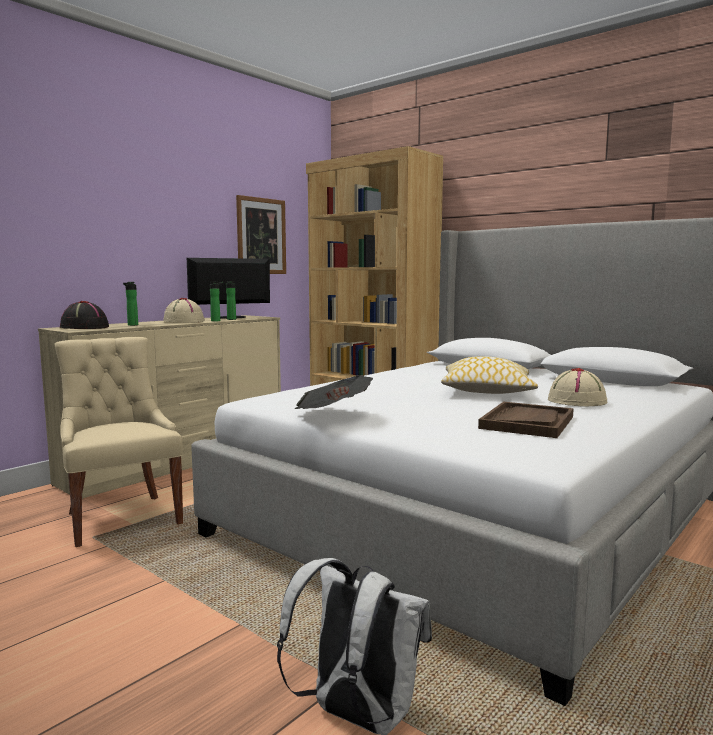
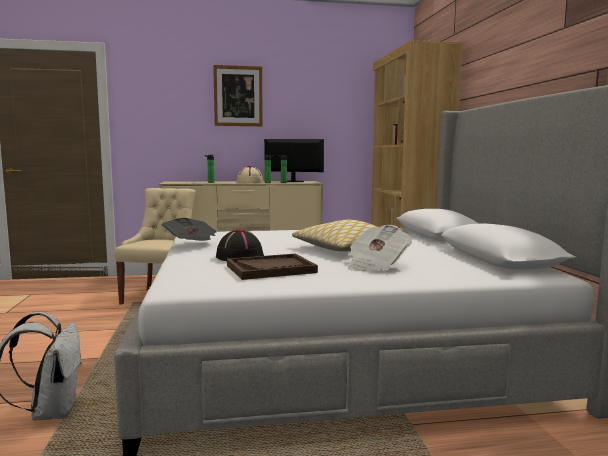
camera: 40 degrees right, 0 degrees up
black hat [60,301,109,329] -> black hat moved to [216,229,264,261]
picture [236,195,286,274] -> picture moved to [213,65,263,126]
beige hat [548,368,607,407] -> newspaper [348,225,412,271]

